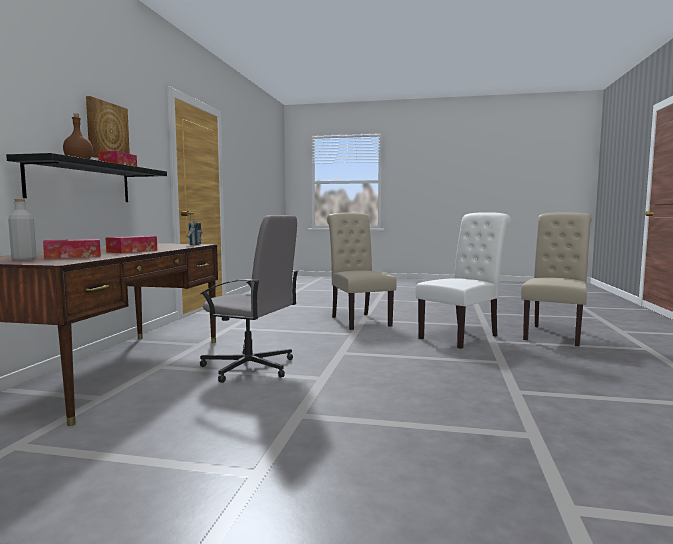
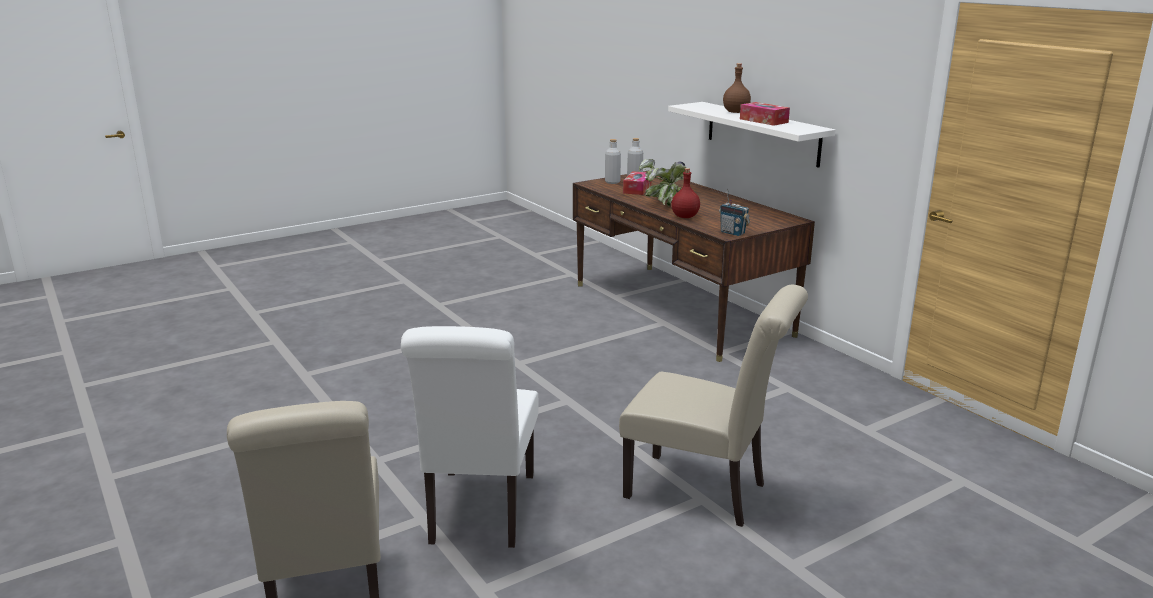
camera: 135 degrees right, 15 degrees up
black shelf [6,153,167,202] -> white shelf [668,102,836,168]
picture [86,96,130,158] -> none
tissue box [105,236,157,253] -> potted plant [639,159,686,207]
grey office chair [200,215,298,383] -> none
none -> grey bottle [605,139,621,184]
none -> red bottle [671,168,700,218]

